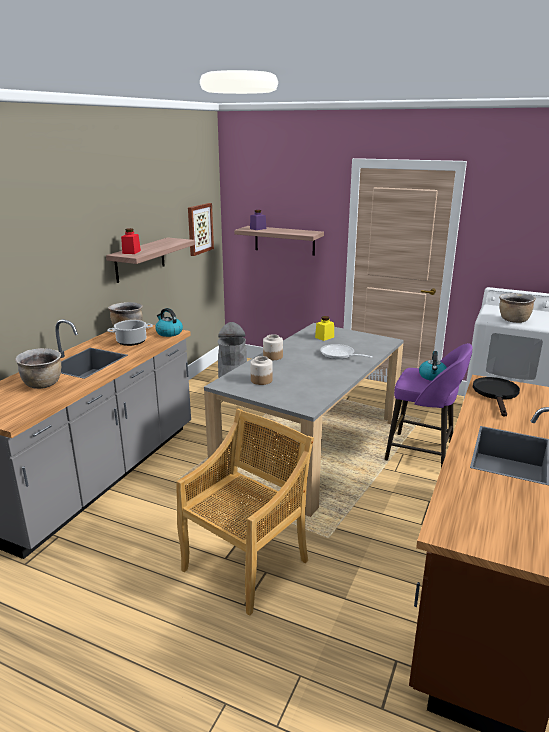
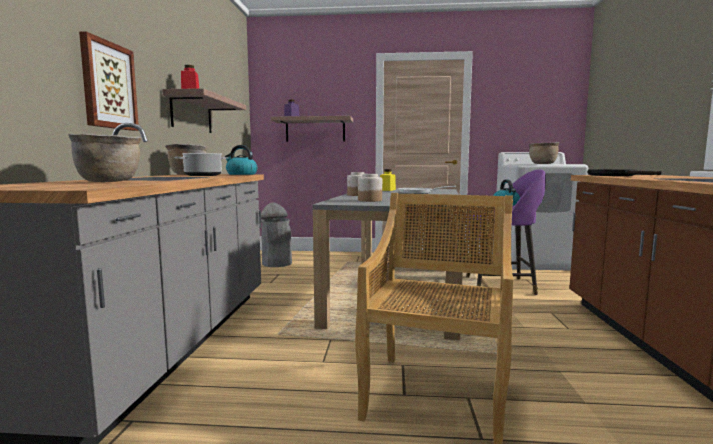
camera: 20 degrees left, 15 degrees down
picture [188,203,214,256] -> picture moved to [79,31,139,131]

